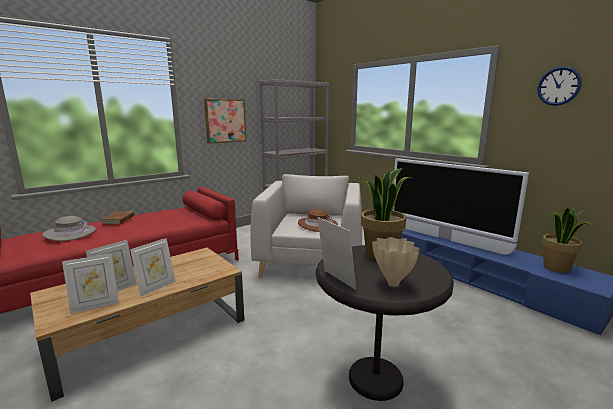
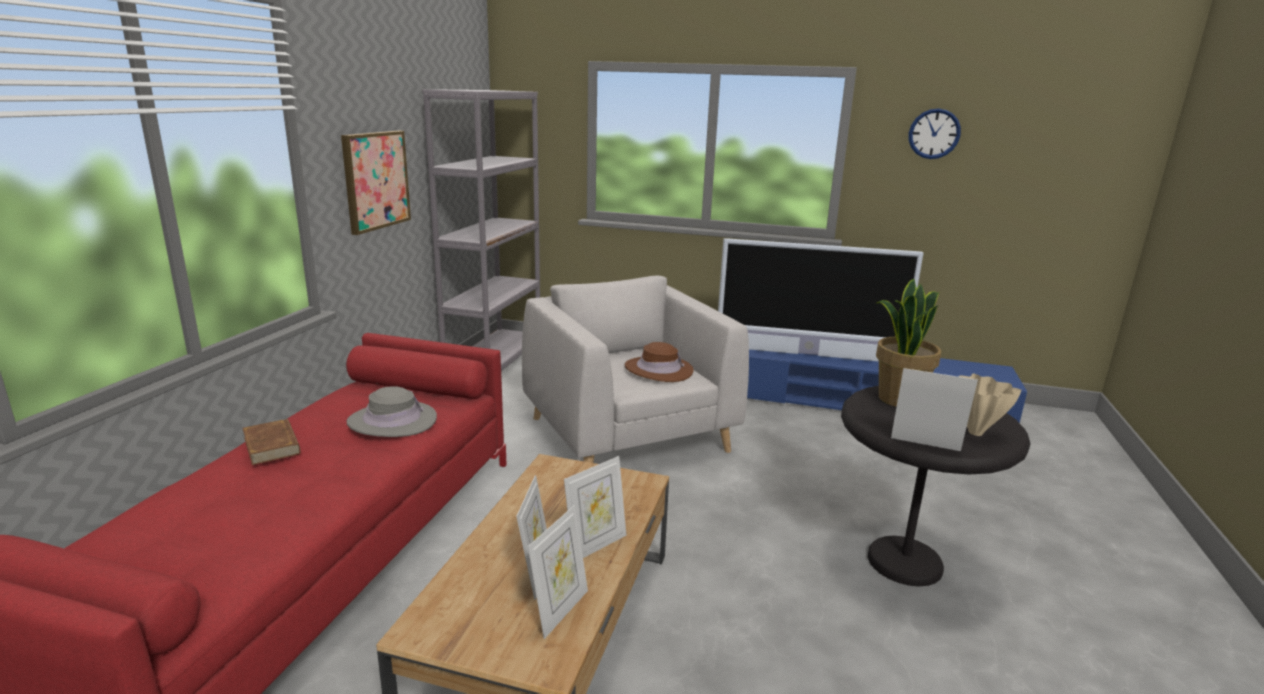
camera: 35 degrees left, 5 degrees up
grey hat [42,216,96,241] -> grey hat moved to [347,386,437,437]
picture frame [130,238,176,296] -> picture frame turned 45 degrees clockwise [564,456,626,558]
potted plant [542,208,592,273] -> none

